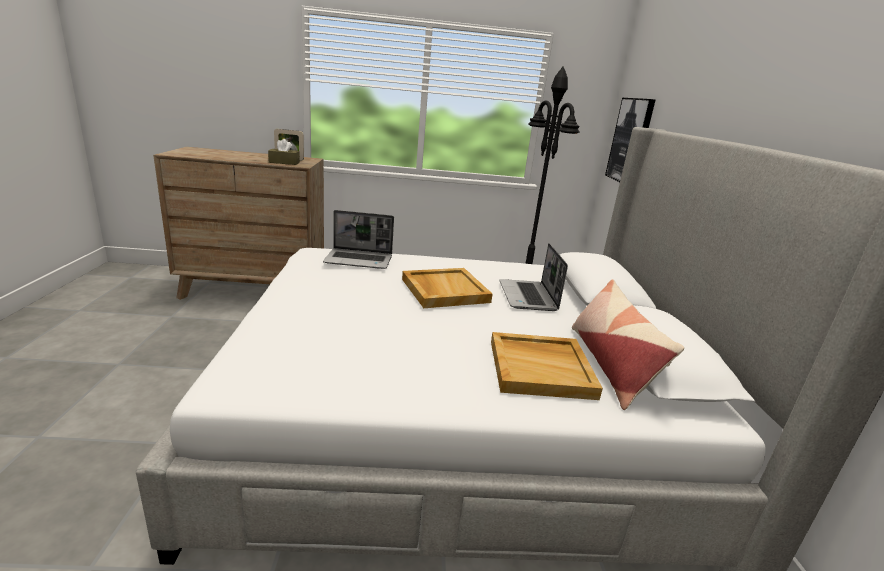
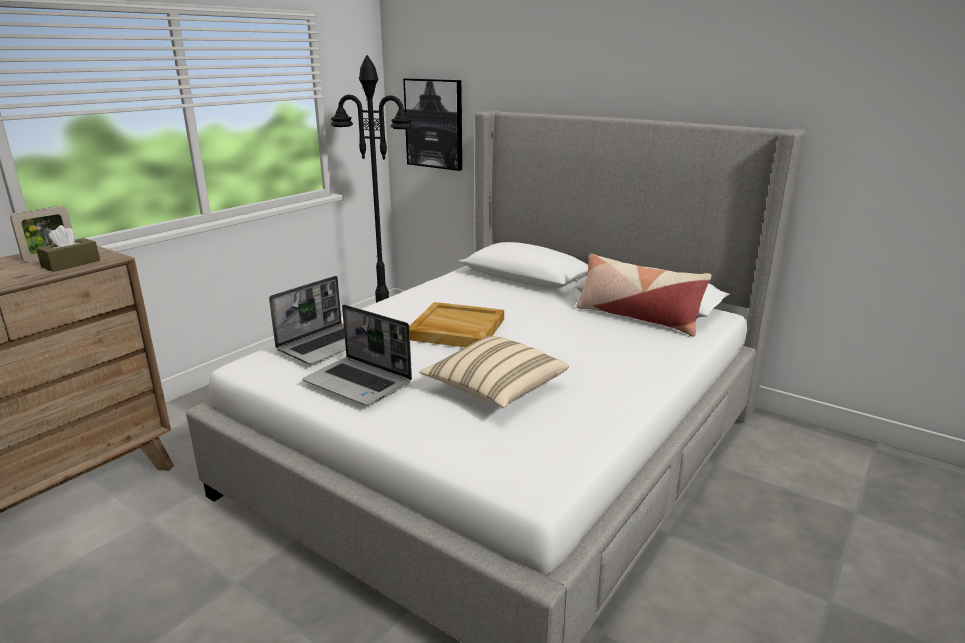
camera: 50 degrees left, 0 degrees up
beige tray [491,332,603,400] -> none
laptop [499,243,568,311] -> laptop moved to [302,305,412,406]
none -> beige pillow [419,336,569,408]

